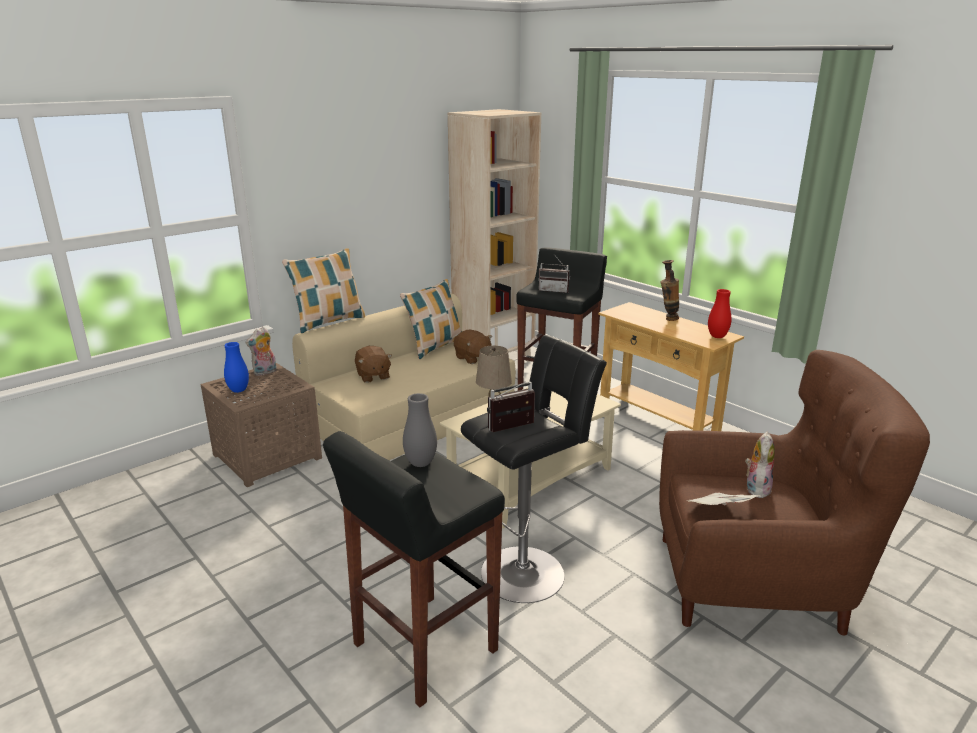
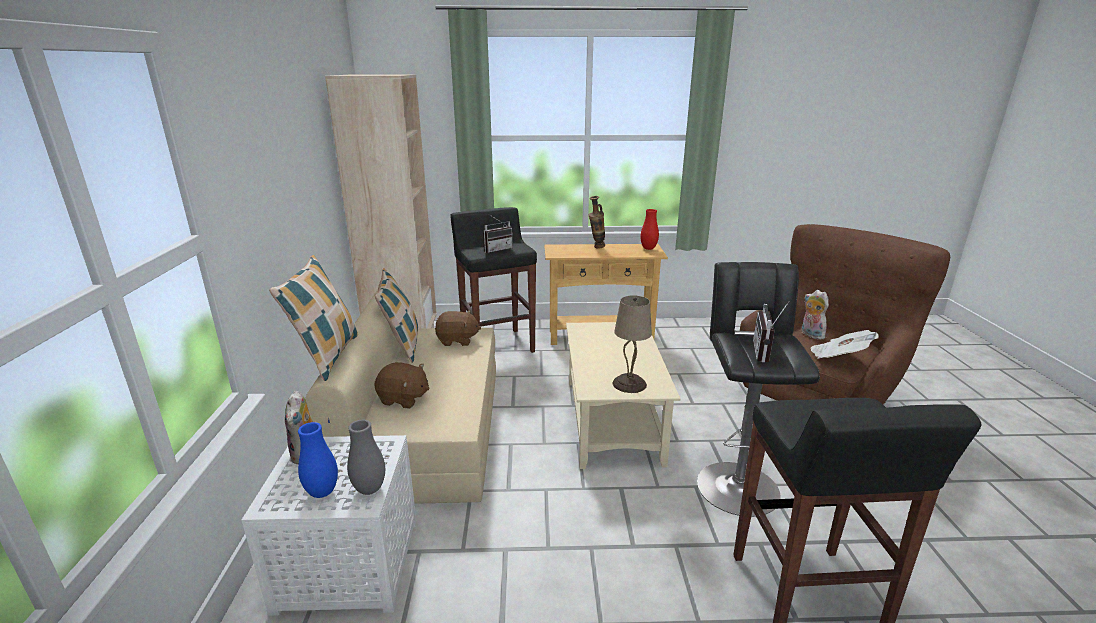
camera: 50 degrees left, 0 degrees up
brown side table [200,363,322,487] -> white side table [241,435,417,616]
grey vase [403,393,437,467] -> grey vase moved to [347,420,385,495]

